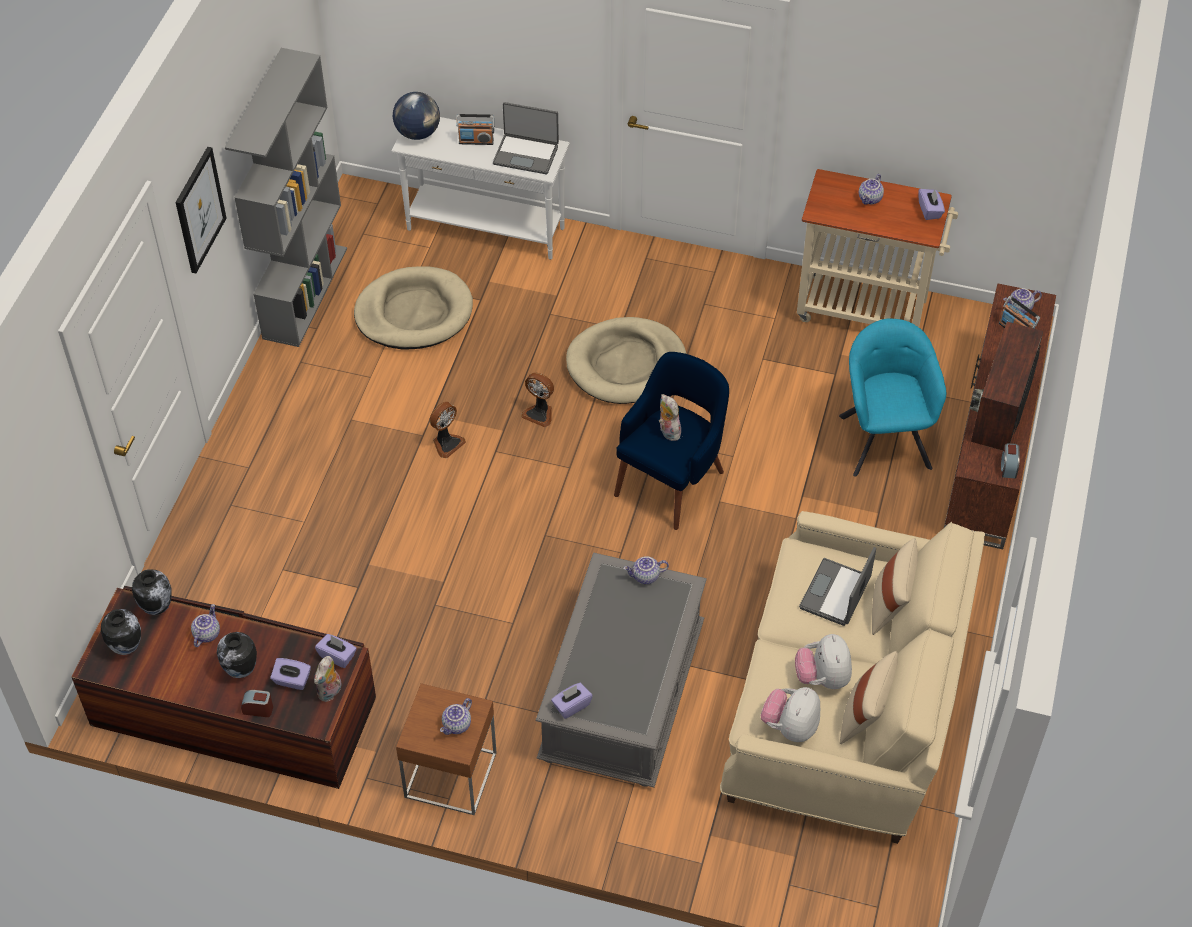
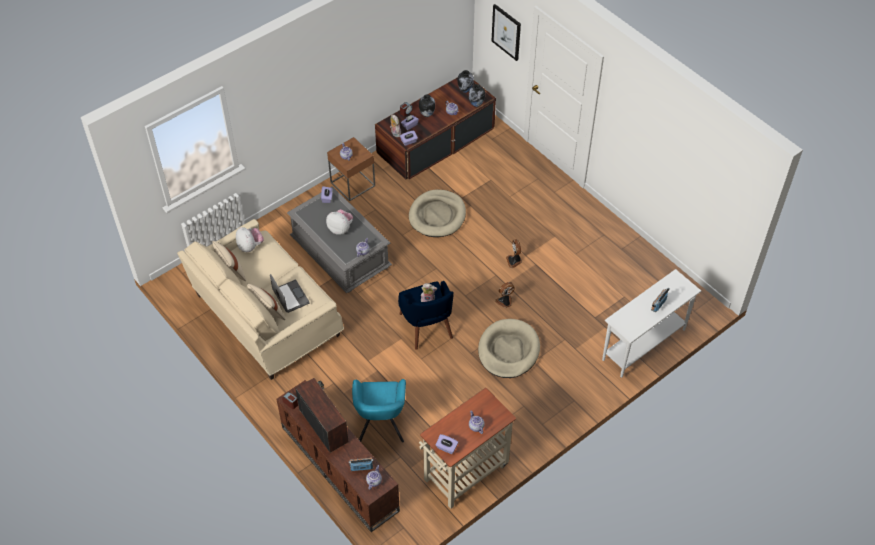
camera: 125 degrees right, 0 degrees up
picture [176,147,227,273] -> picture moved to [492,4,521,61]
grey bookcase [225,48,347,347] -> none
beige dog bed [354,266,473,349] -> beige dog bed moved to [409,190,466,237]
globe [393,92,440,140] -> none
laptop [493,102,559,174] -> none
plush toy [795,634,852,689] -> plush toy moved to [326,209,353,235]
turquoise armchair [839,318,946,477] -> turquoise armchair turned 60 degrees clockwise [352,379,406,442]

